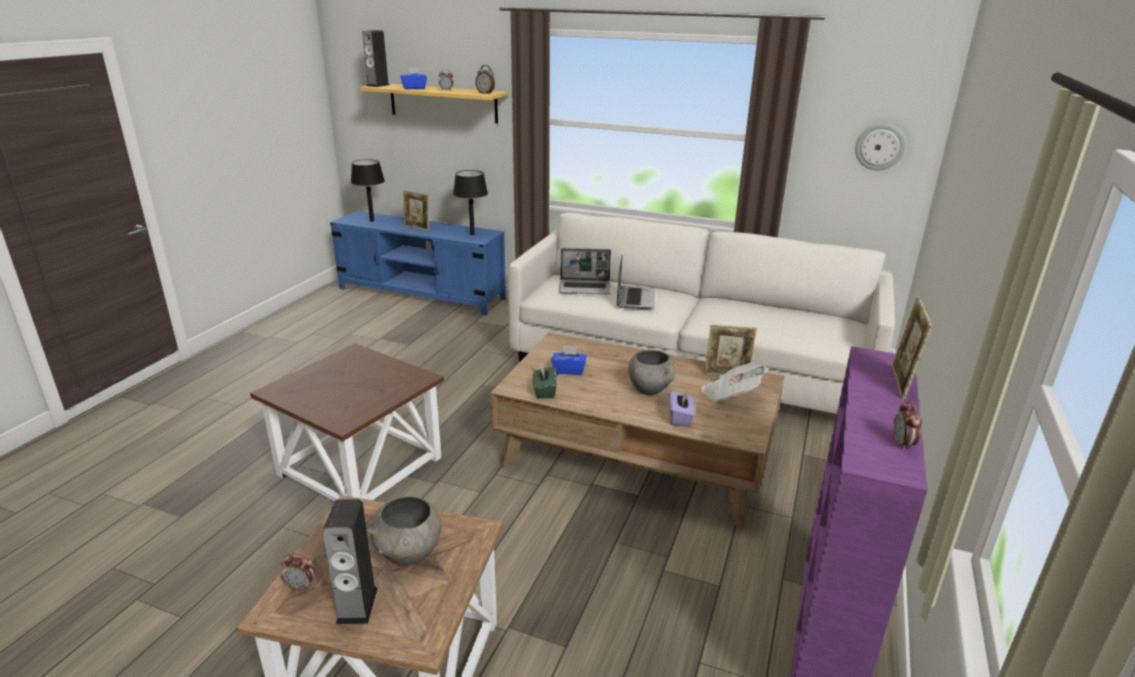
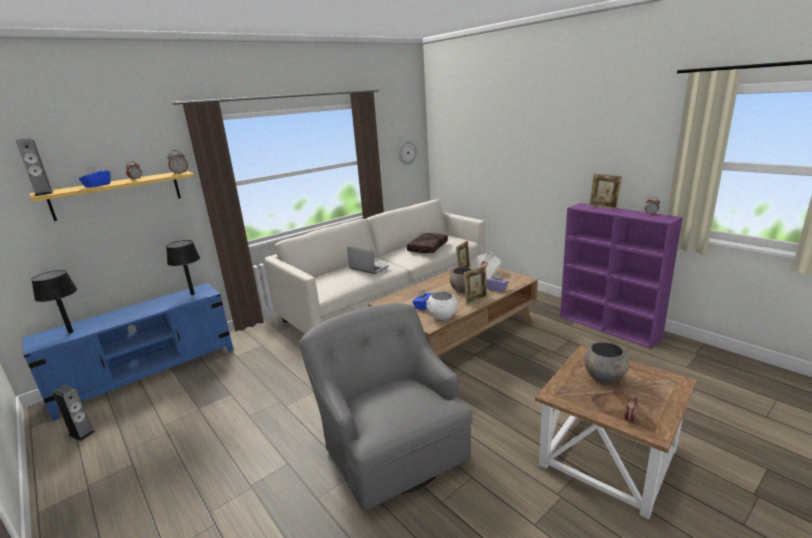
camera: 60 degrees left, 5 degrees down
brown side table [250,344,444,501] -> grey armchair [299,303,473,511]
speaker [322,499,378,624] -> speaker moved to [52,385,95,441]
picture frame [403,190,429,230] -> picture frame moved to [464,266,487,305]
green tissue box [533,364,557,398] -> white bowl [426,291,457,320]
laptop [559,248,611,294] -> none
none -> brown pillow [407,233,448,253]

